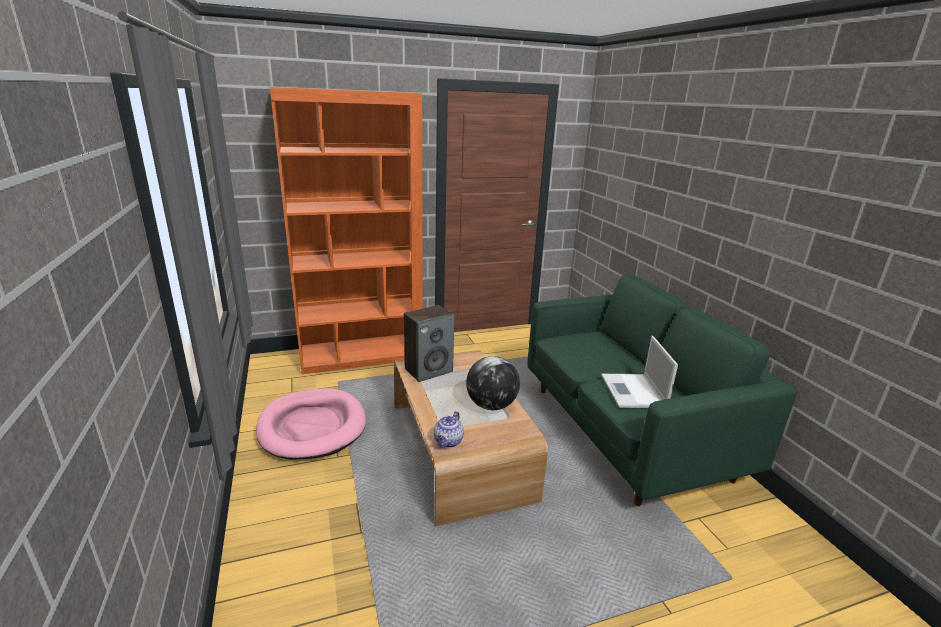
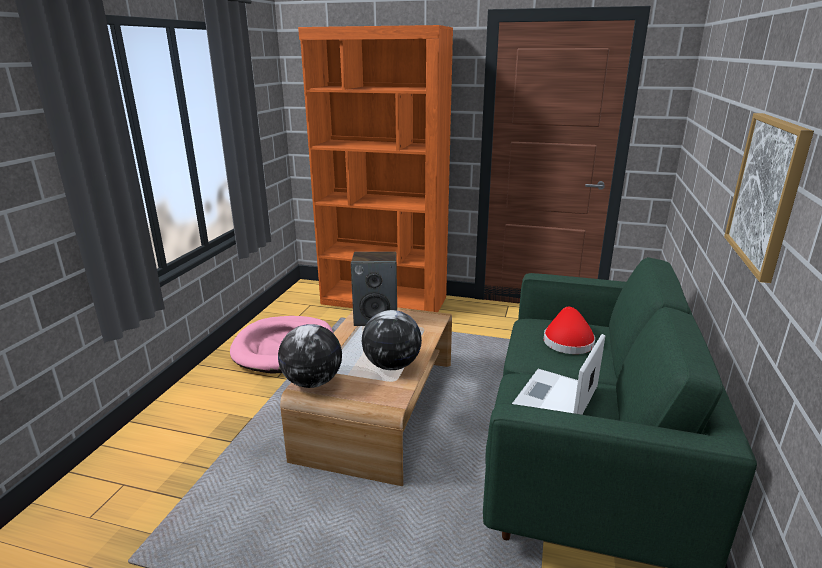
camera: 35 degrees right, 0 degrees up
teapot [434,411,464,448] -> globe [278,324,342,388]
none -> red hat [544,307,595,354]
none -> picture [724,113,814,283]

